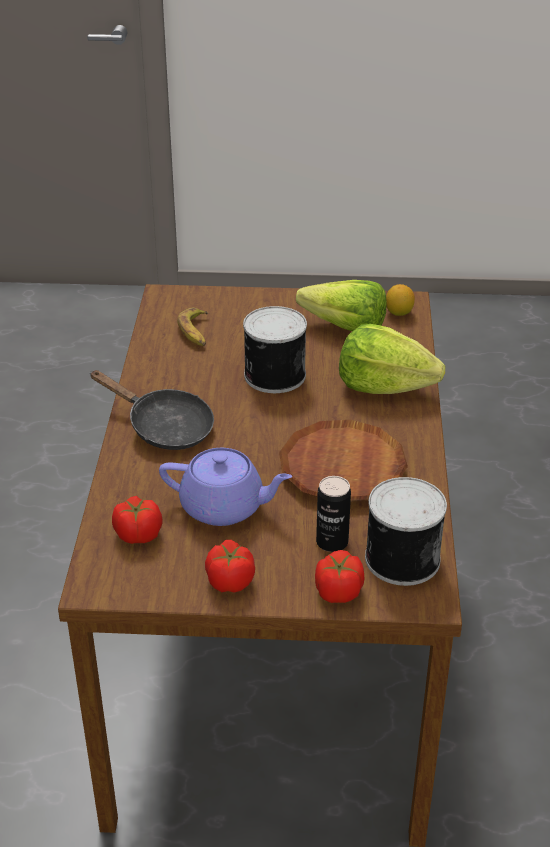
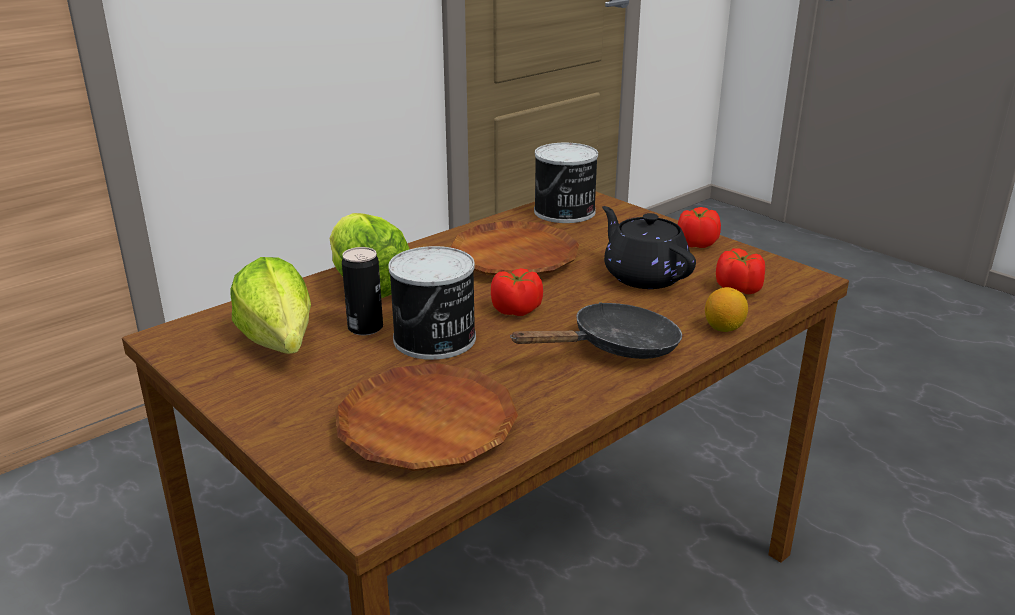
camera: 135 degrees left, 10 degrees down
black frying pan [90,370,214,450] -> black frying pan turned 75 degrees clockwise [510,302,682,359]
purple teapot [159,448,292,526] -> black teapot [602,206,696,289]
banana [177,308,209,346] -> brown plate [335,363,518,471]
tomato [315,550,364,603] -> tomato moved to [491,268,543,316]
can [316,476,351,552] -> can moved to [342,247,383,335]
lemon [386,284,415,316] -> lemon moved to [705,287,748,332]

